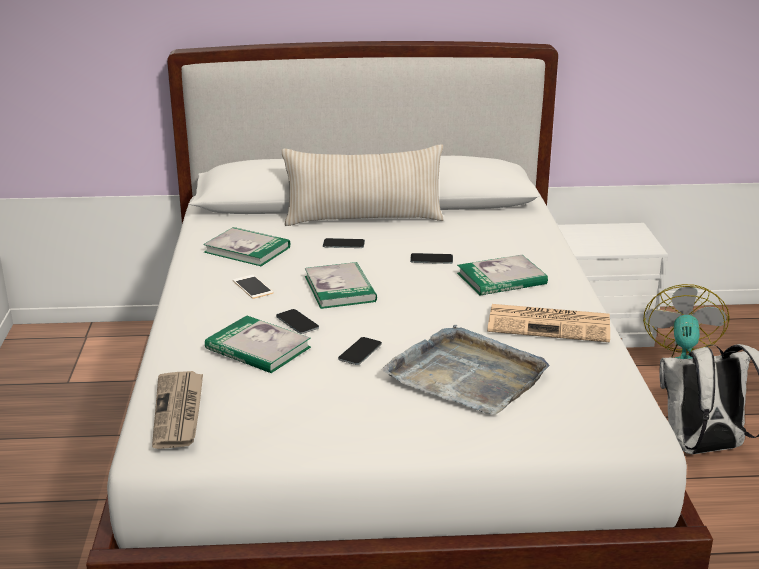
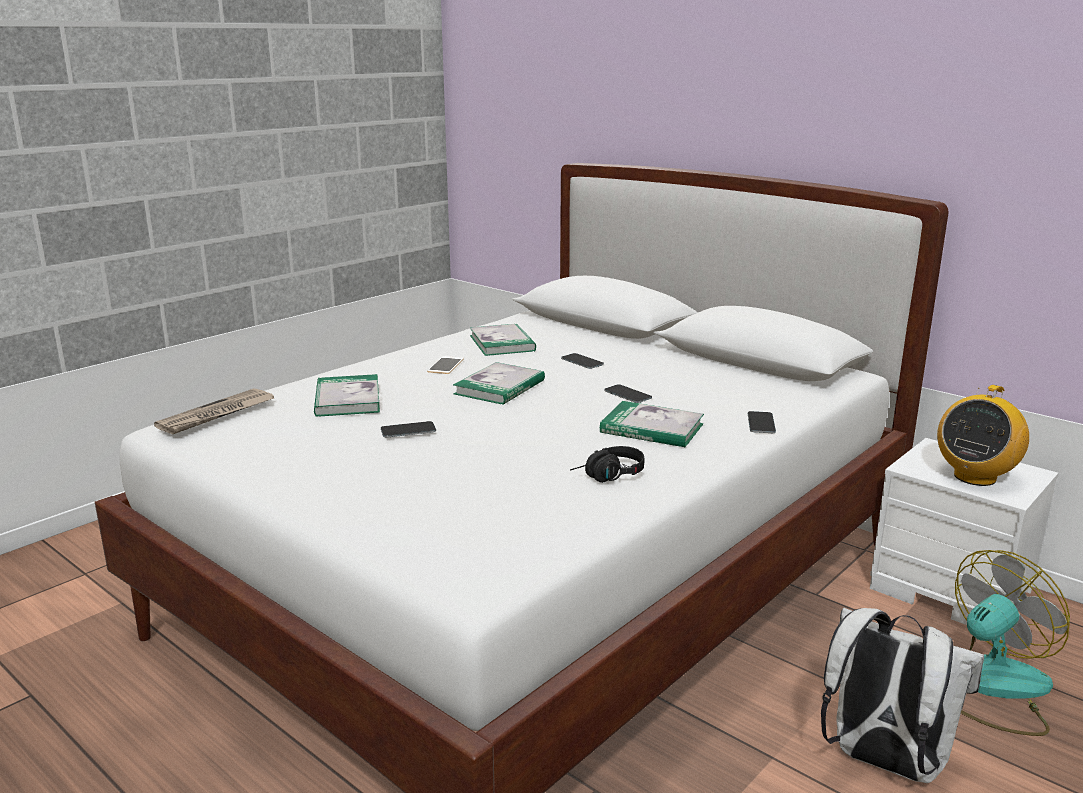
camera: 45 degrees right, 5 degrees down
phone [276,309,319,334] -> phone moved to [748,411,776,433]
beige pillow [282,144,443,226] -> none
grey tray [382,325,550,415] -> none
newspaper [487,304,610,342] -> black headphones [570,446,644,483]
none -> radio [937,385,1029,486]

